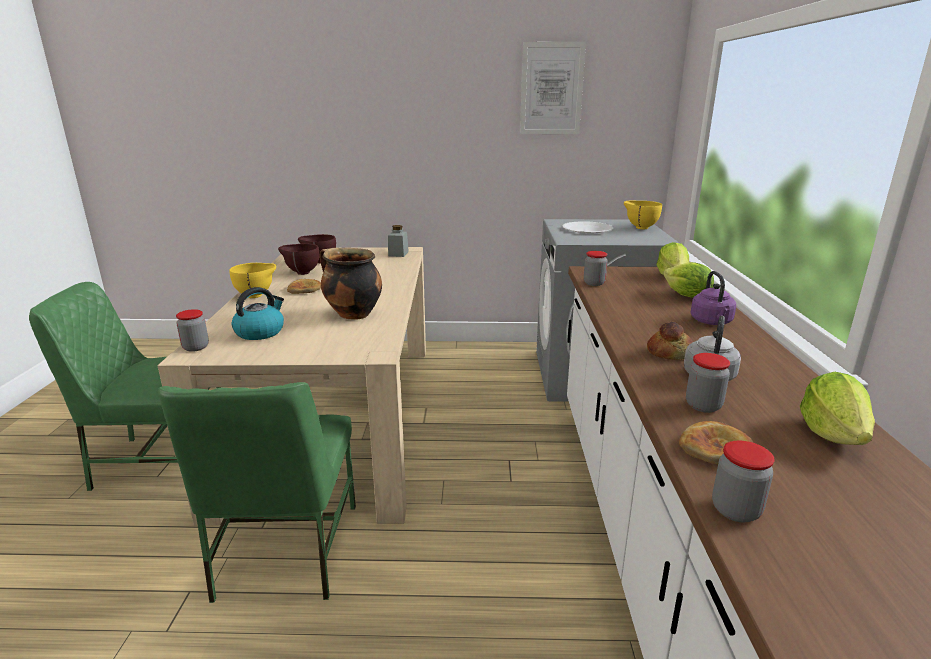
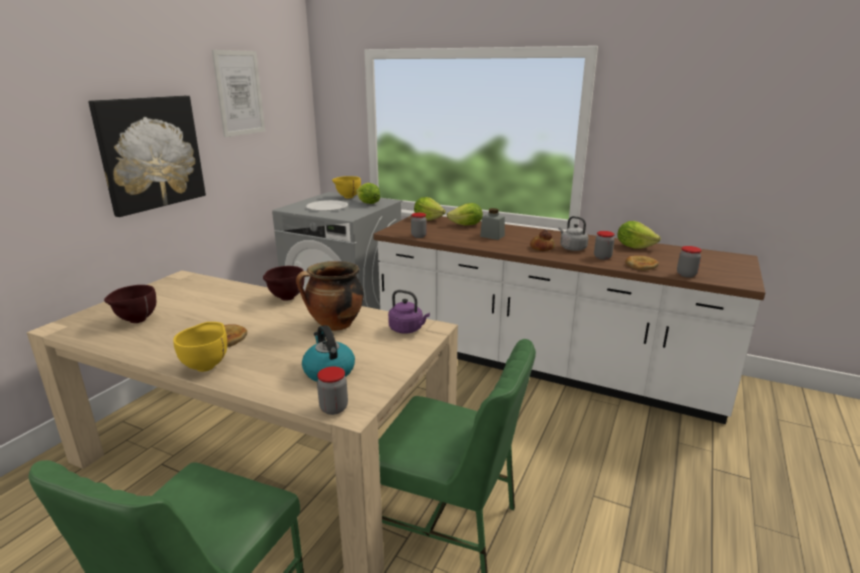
camera: 65 degrees left, 0 degrees up
brown bowl [278,244,319,275] -> brown bowl moved to [263,266,304,301]
grey jar [388,225,409,257] -> grey jar moved to [480,208,505,240]
purple kettle [690,271,736,325] -> purple kettle moved to [388,290,430,334]
none -> picture [88,96,206,217]
none -> lettuce [356,183,380,204]

